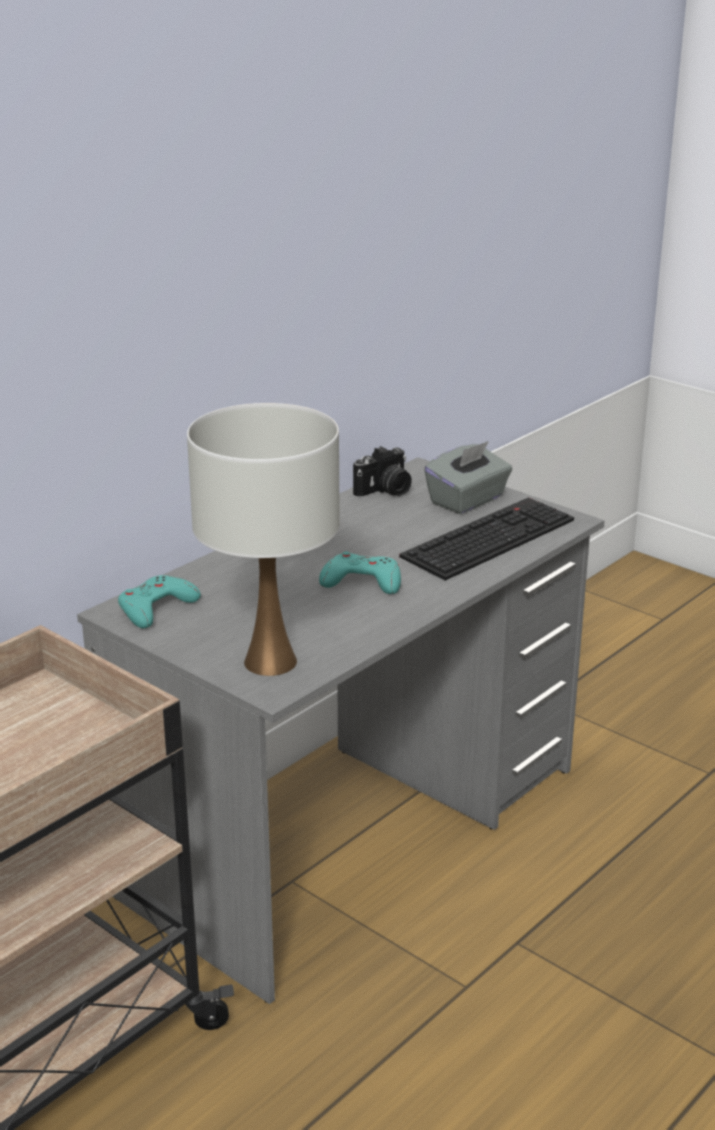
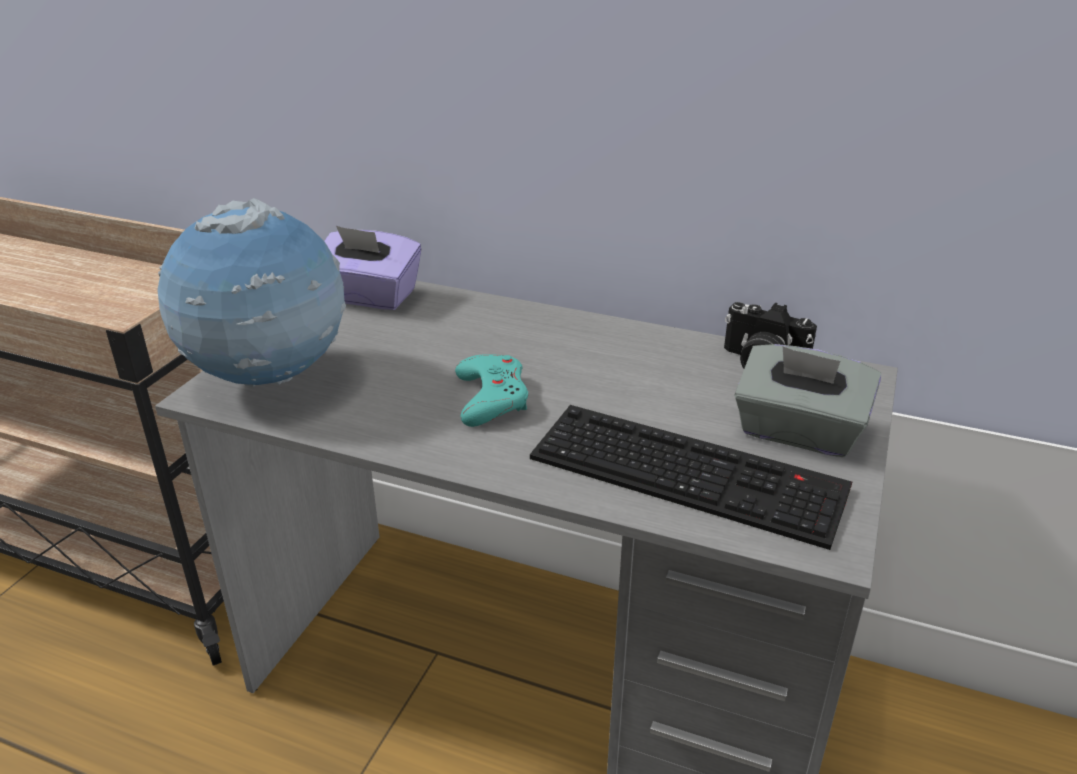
camera: 70 degrees right, 5 degrees up
turquoise game controller [118,575,201,628] -> purple tissue box [324,226,422,310]
white table lamp [187,403,340,676] -> globe [157,198,346,388]

